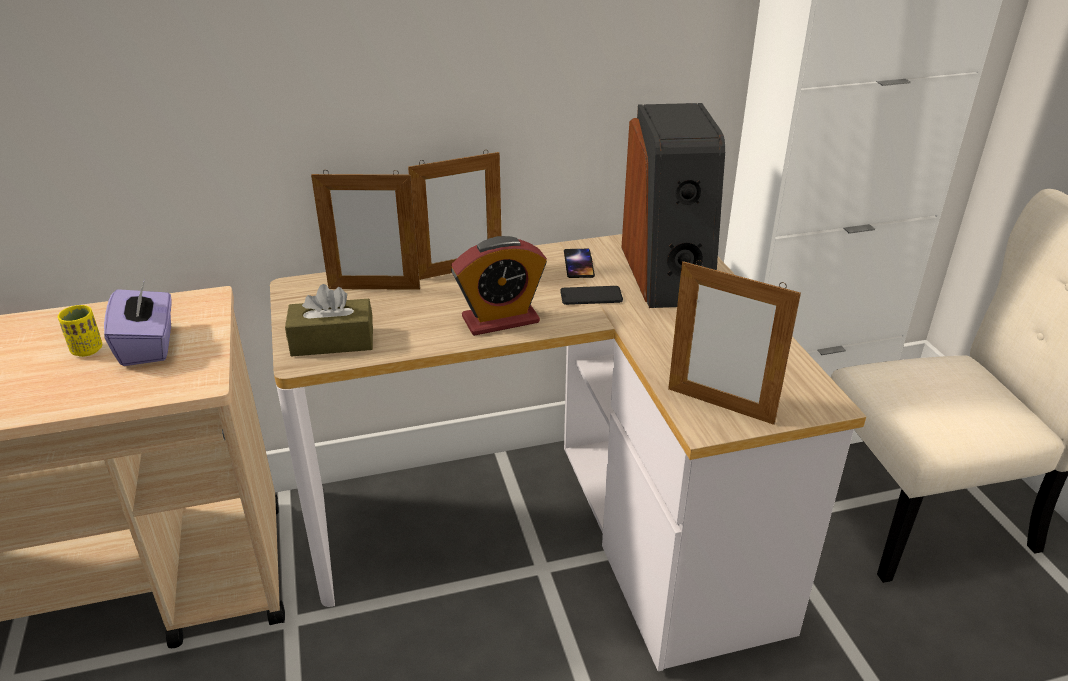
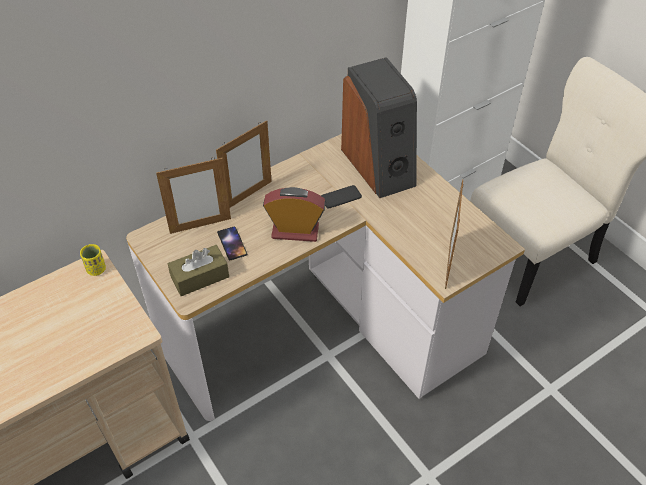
camera: 20 degrees left, 15 degrees up
yellow cup [58,305,102,357] -> yellow cup moved to [80,244,106,276]
purple tissue box [104,280,172,366] -> none
alarm clock [451,236,547,336] -> alarm clock turned 135 degrees counterclockwise [263,187,326,242]
phone [564,249,595,278] -> phone moved to [217,226,247,260]
picture frame [668,260,801,425] -> picture frame turned 90 degrees clockwise [445,179,464,289]

